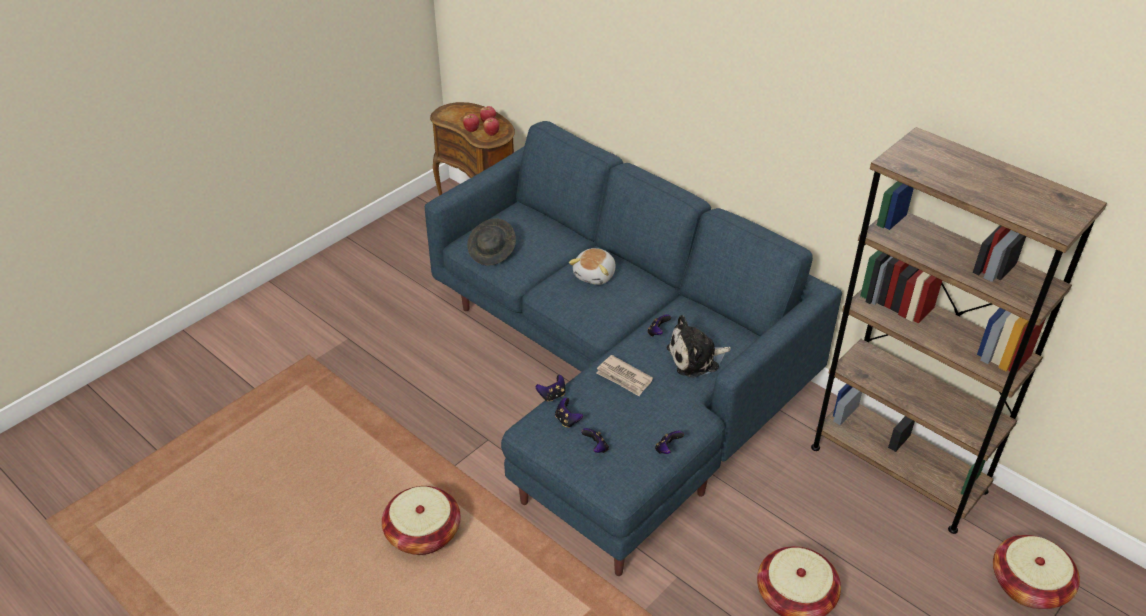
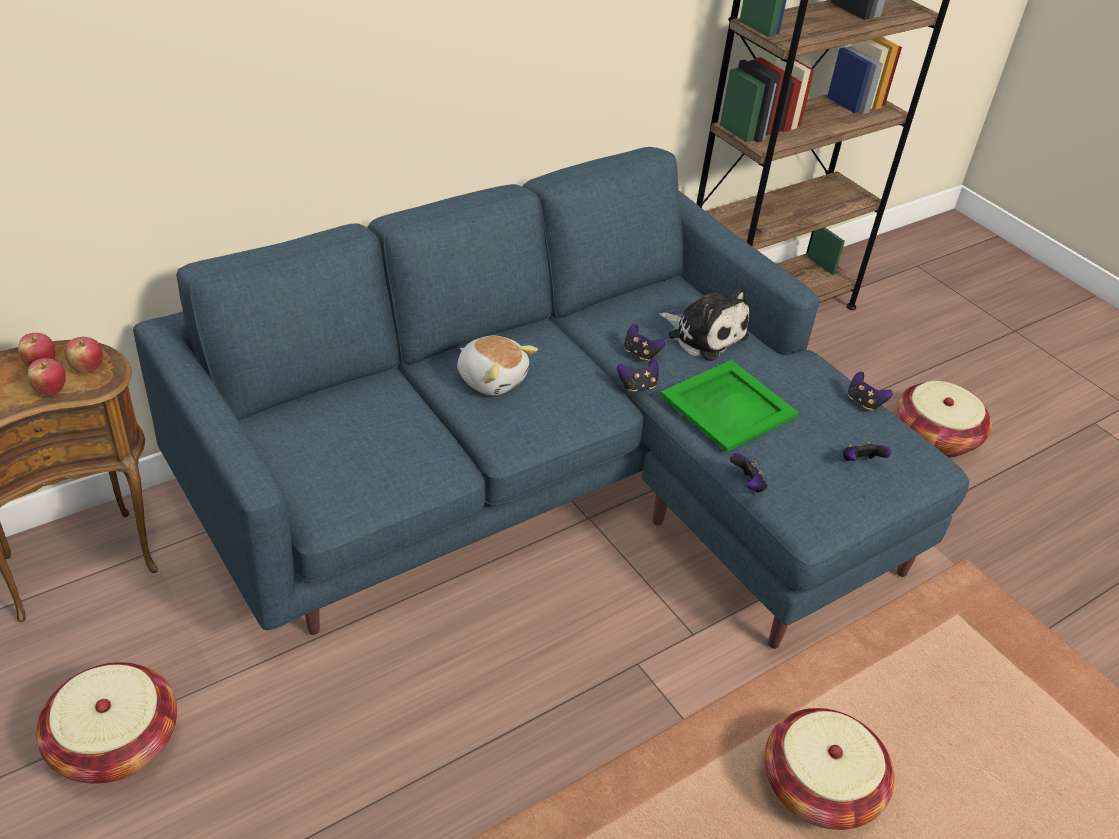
camera: 80 degrees left, 0 degrees up
grey hat [467,218,516,266] -> none
game controller [555,398,583,428] -> game controller moved to [617,359,659,392]
newspaper [596,355,653,396] -> green tray [660,360,799,452]
plush toy [667,315,731,378] -> plush toy turned 45 degrees counterclockwise [659,286,749,361]
basket [993,535,1080,609] -> basket moved to [36,662,177,784]

